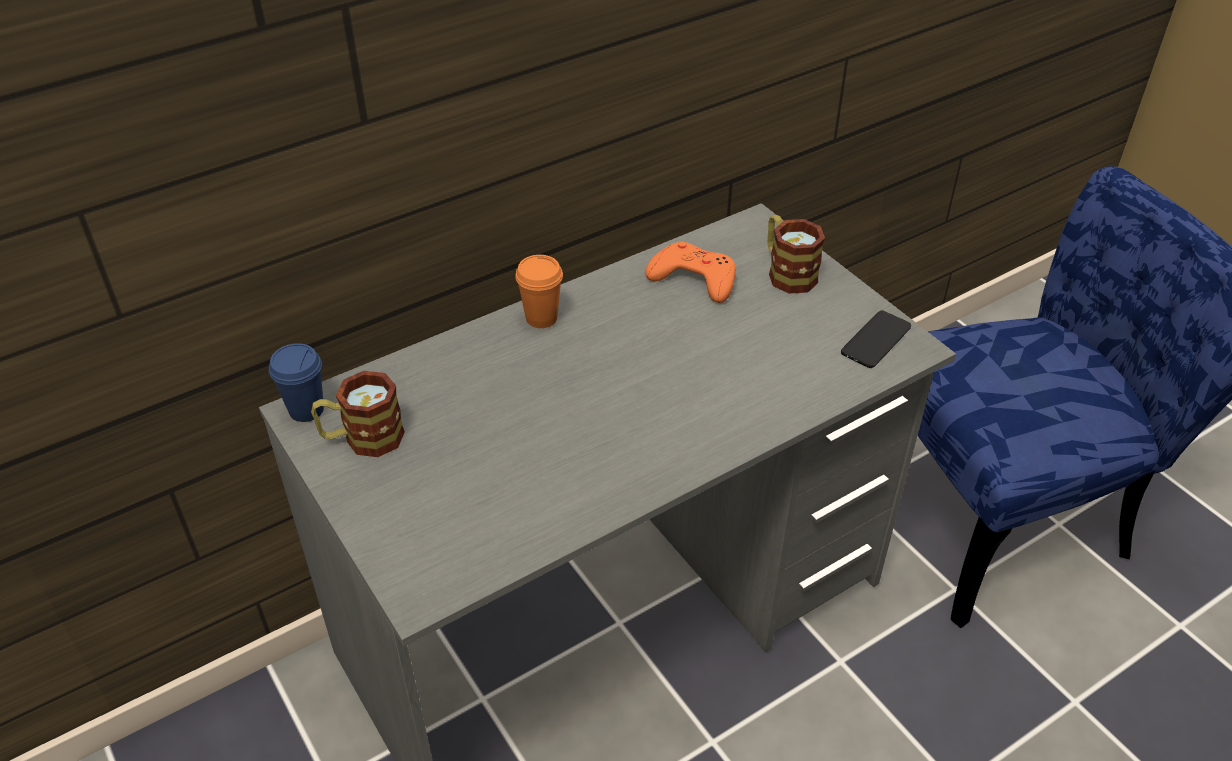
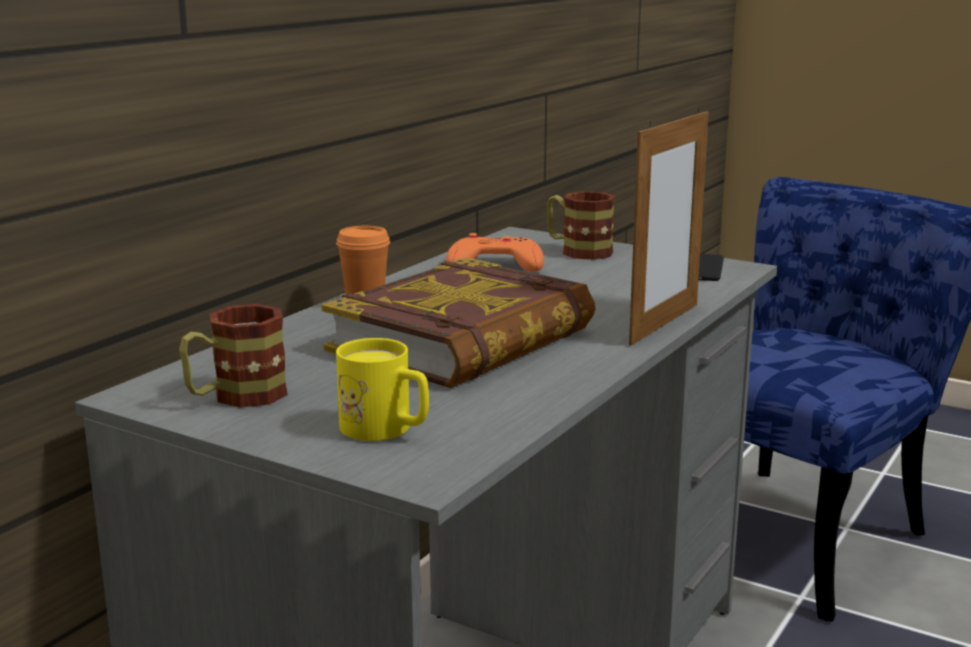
camera: 25 degrees left, 25 degrees down
blue cup [269,343,324,422] -> none
none -> book [322,257,596,388]
none -> yellow mug [336,338,429,441]
none -> picture frame [629,107,709,346]

